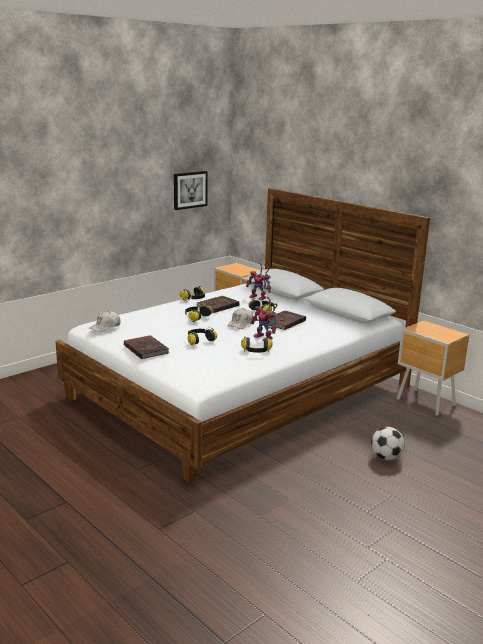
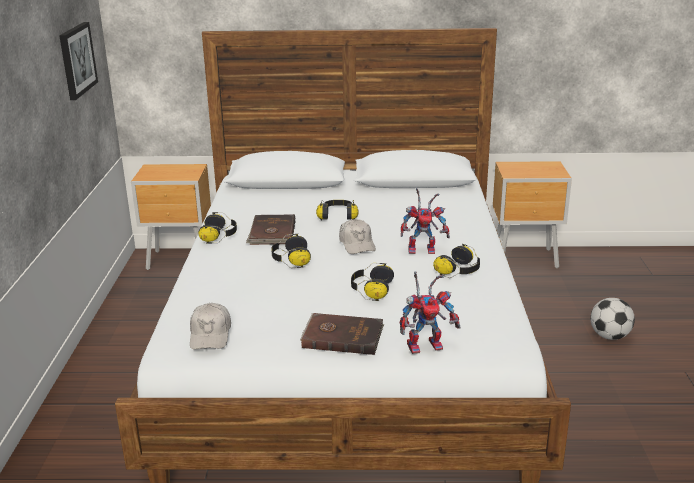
camera: 45 degrees left, 5 degrees up
toy robot [246,262,271,301] -> toy robot moved to [399,271,460,354]
brown book [268,311,306,330] -> none

